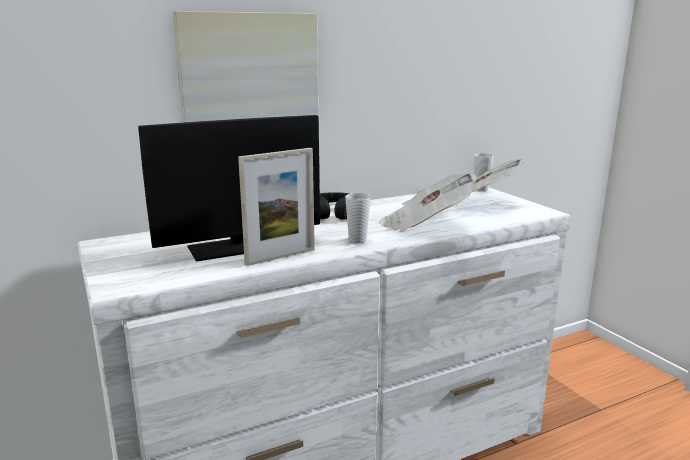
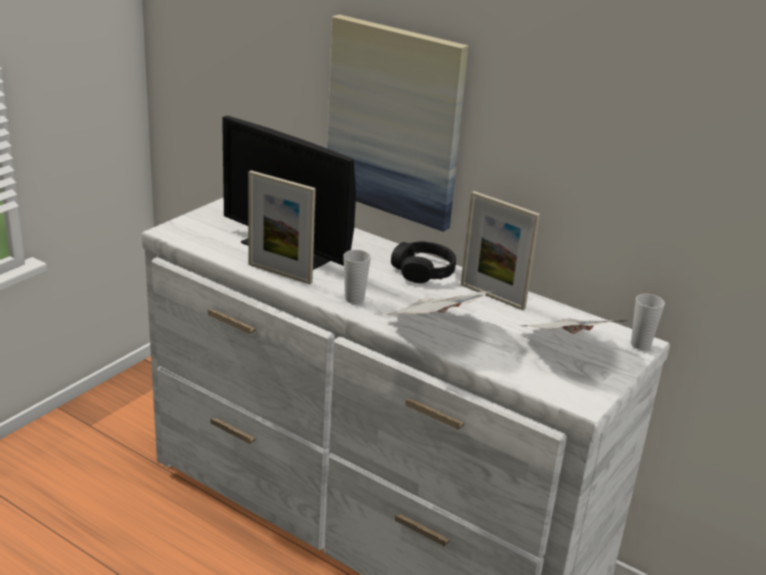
camera: 60 degrees right, 10 degrees up
none -> picture frame [461,191,540,310]

